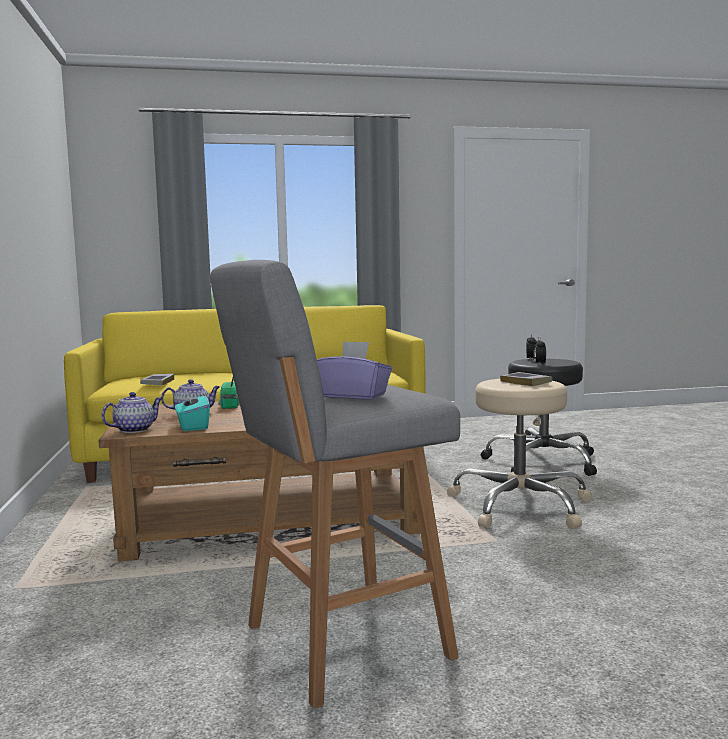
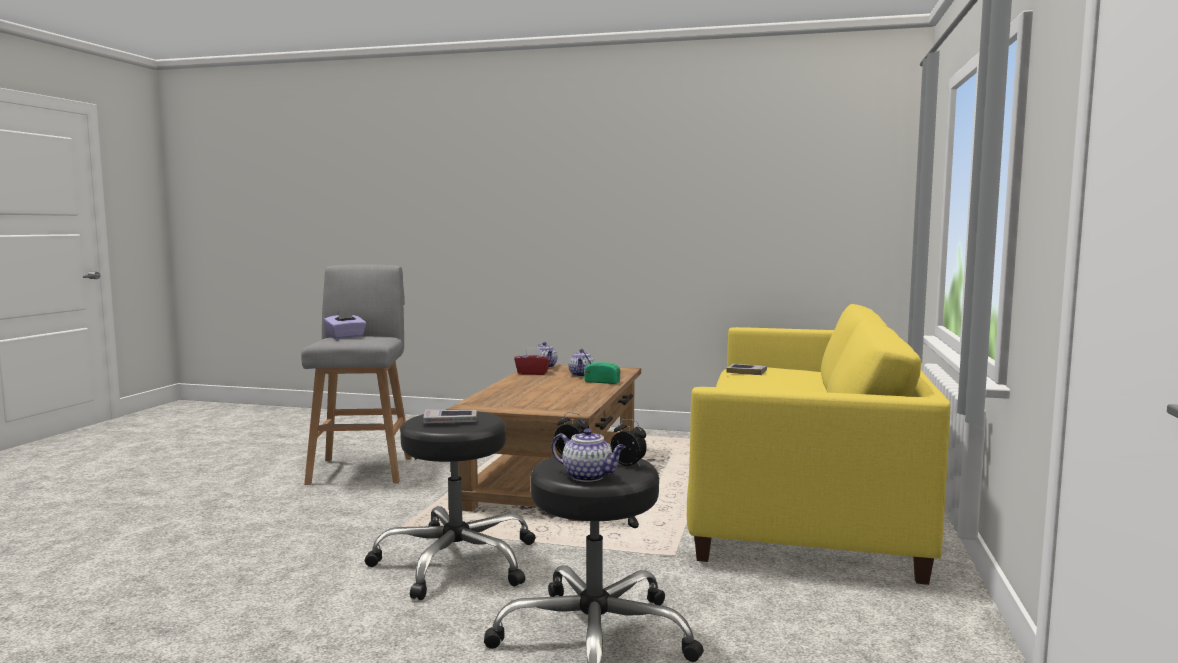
camera: 115 degrees right, 0 degrees up
turquoise tissue box [175,390,210,431] -> red tissue box [514,347,551,375]
beige stool [447,379,593,529] -> black stool [365,411,536,600]
none -> teapot [551,428,626,482]

